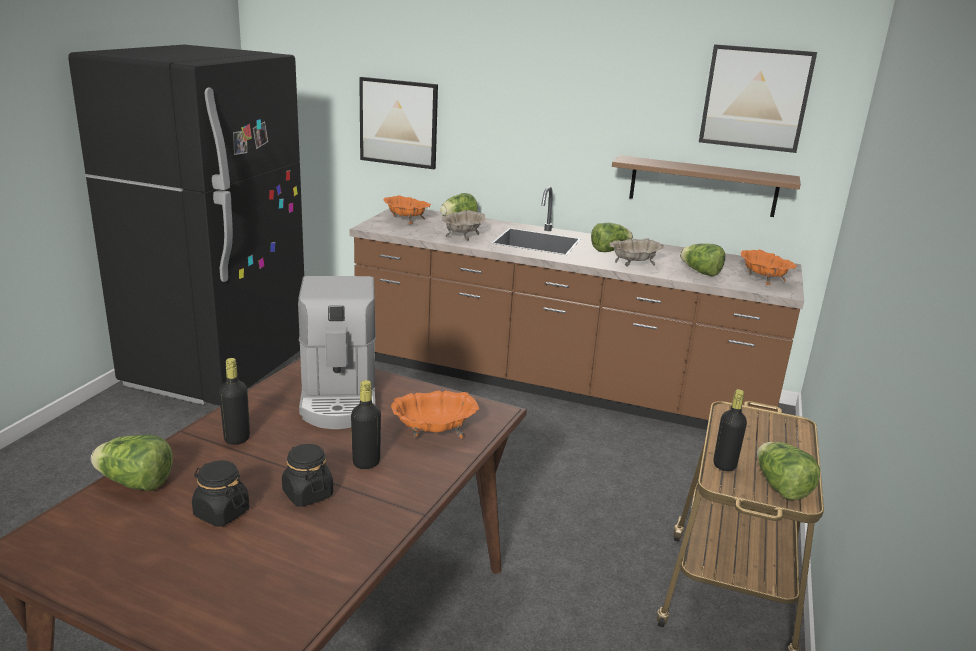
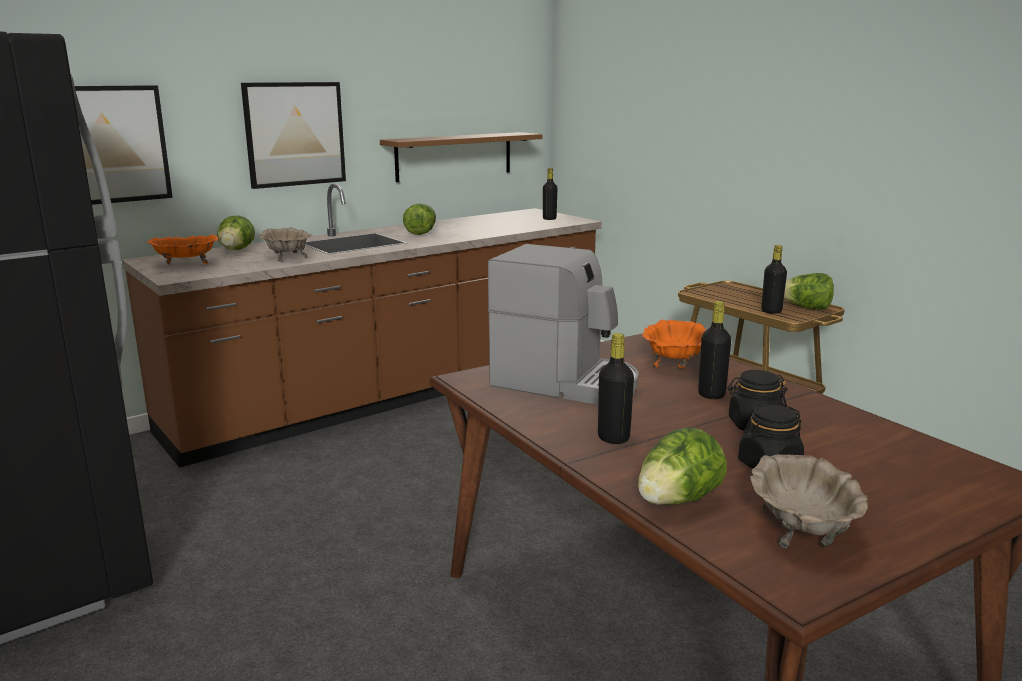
camera: 55 degrees left, 5 degrees down
beige bowl [609,238,664,267] -> beige bowl moved to [750,454,868,549]
lettuce [680,243,725,276] -> none
picture [699,44,817,153] -> picture moved to [241,82,346,189]
orange bowl [740,249,797,285] -> black bottle [543,168,557,220]

